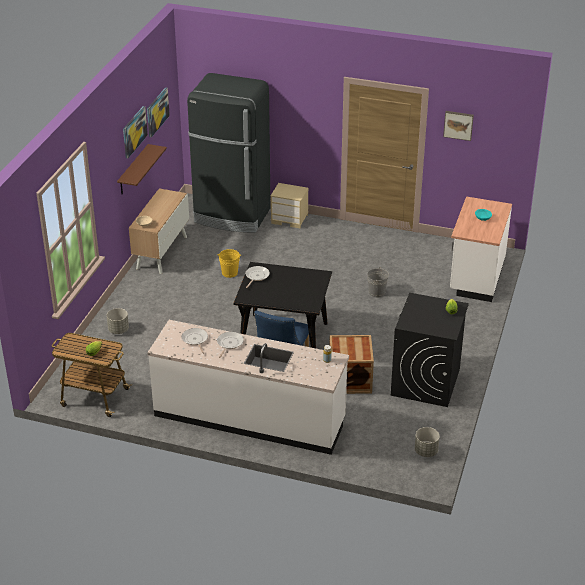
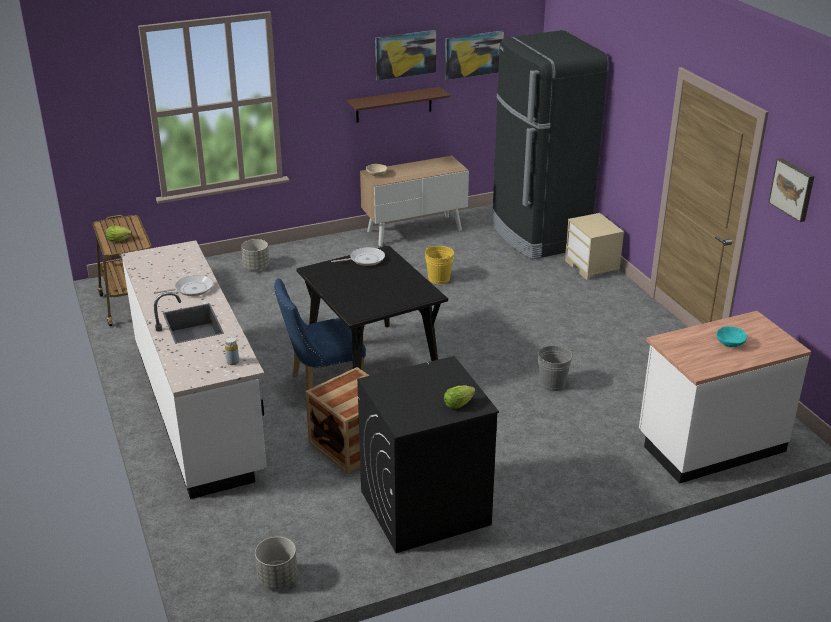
camera: 50 degrees right, 5 degrees down
frying pan [181,328,208,354] -> none

